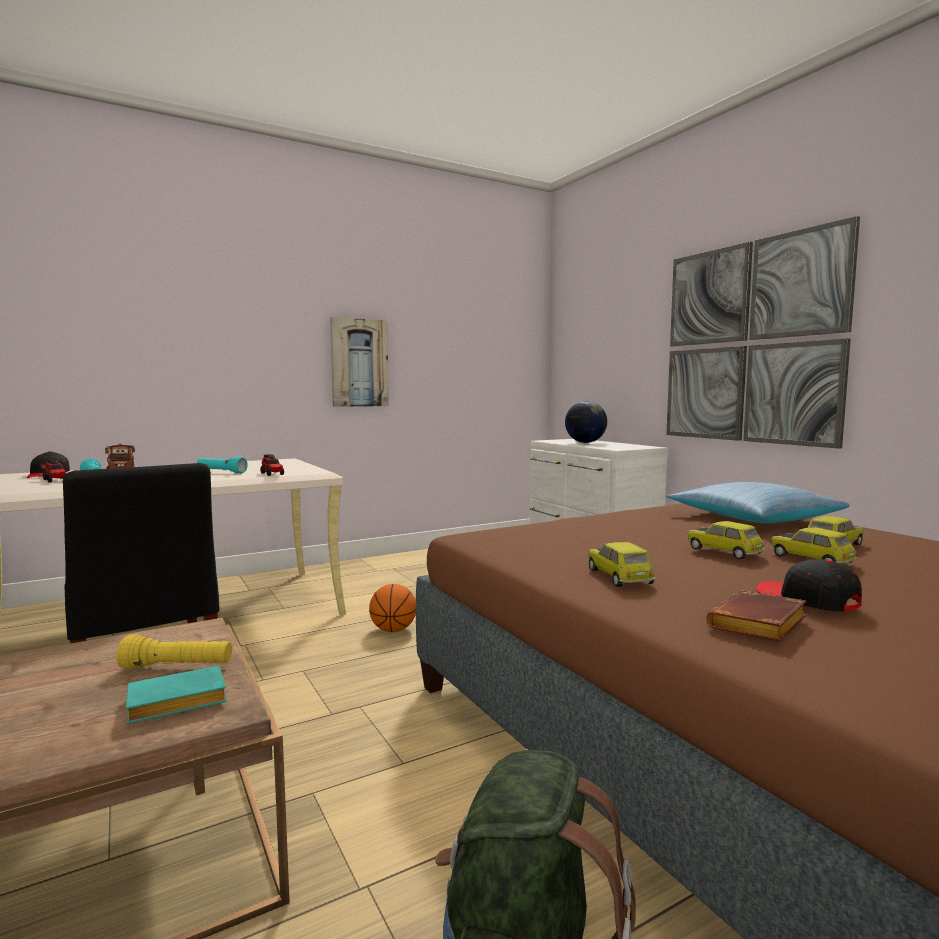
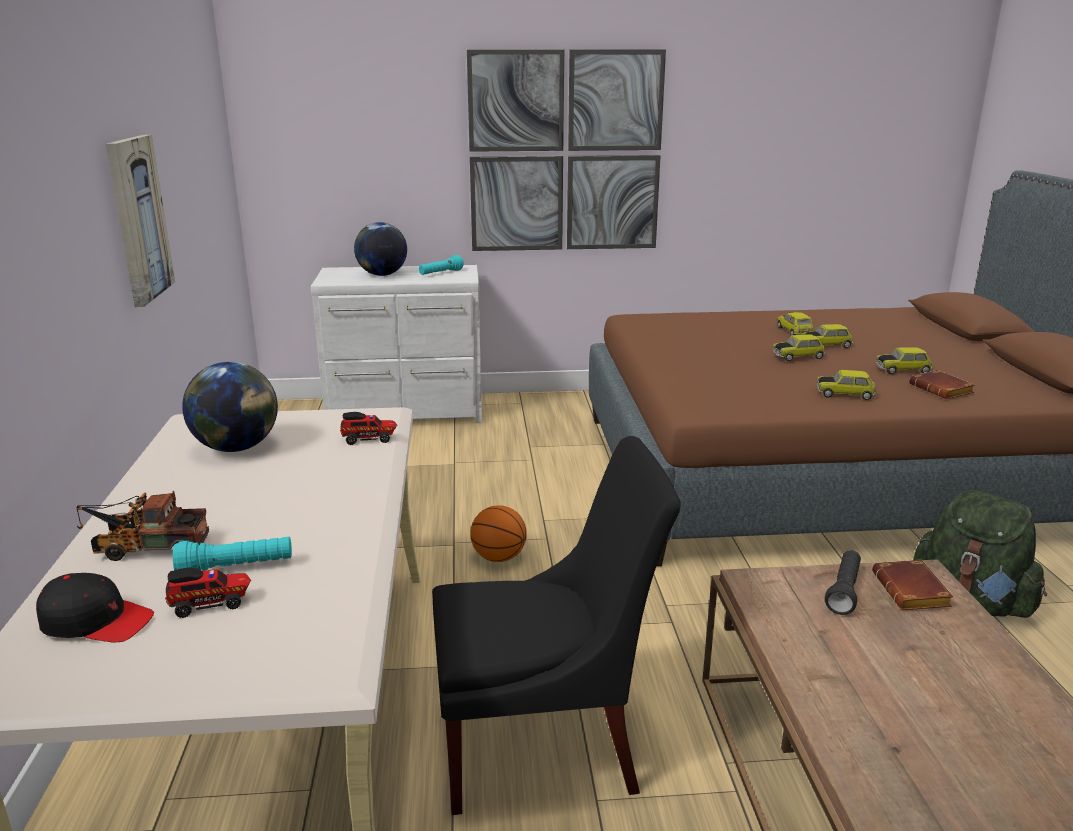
camera: 65 degrees left, 15 degrees up
yellow flashlight [116,634,232,669] -> black flashlight [825,550,861,615]
turquoise book [126,666,227,724] -> brown book [872,560,953,610]
turquoise flashlight [197,456,248,474] -> turquoise flashlight moved to [419,255,464,275]
pillow [666,482,849,523] -> none
black cap [756,559,862,611] -> toy car [875,347,932,374]
none -> globe [182,362,278,452]

